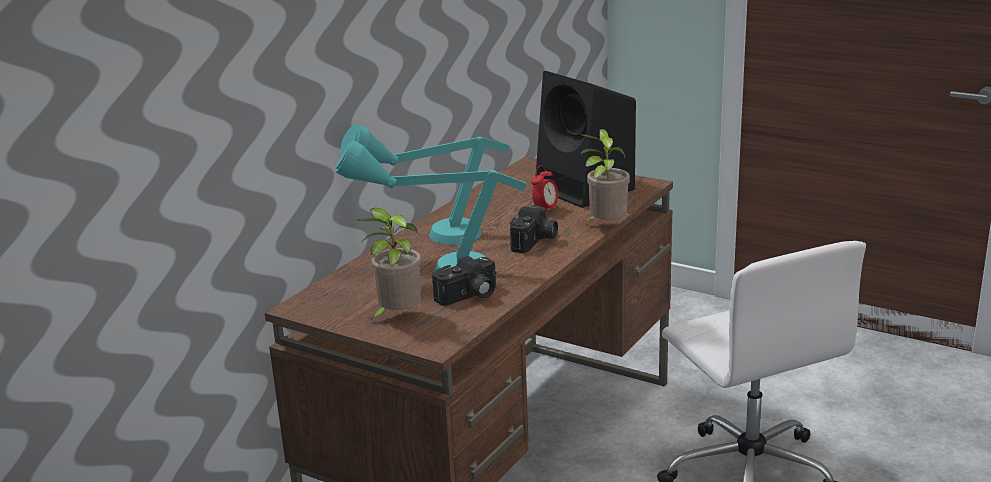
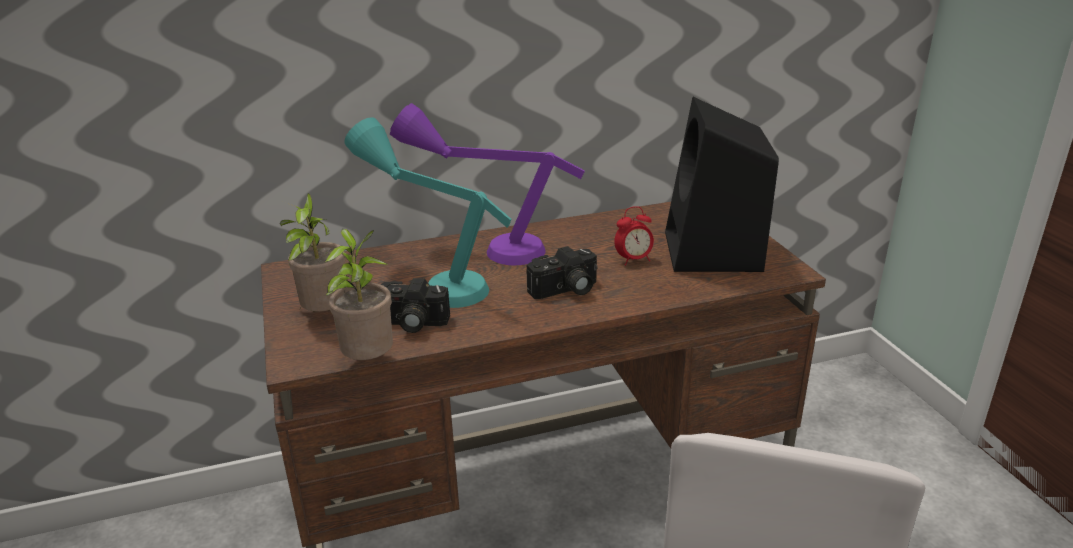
camera: 40 degrees right, 5 degrees up
turquoise table lamp [340,124,509,245] -> purple table lamp [390,103,585,265]
potted plant [580,129,630,221] -> potted plant moved to [325,229,393,360]

